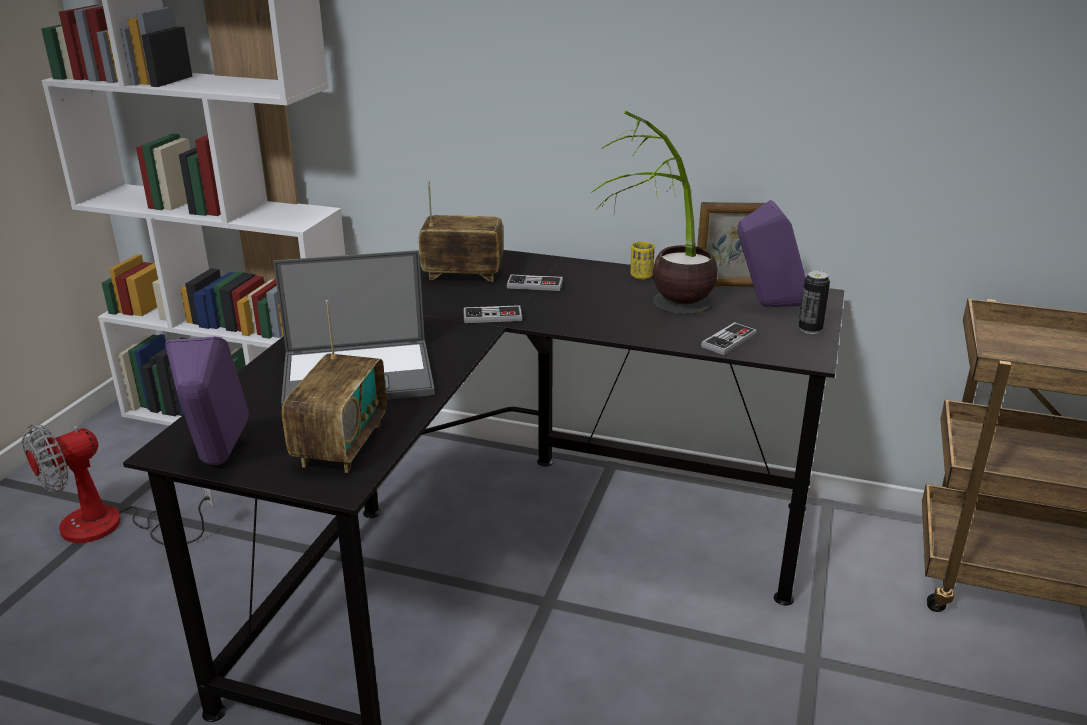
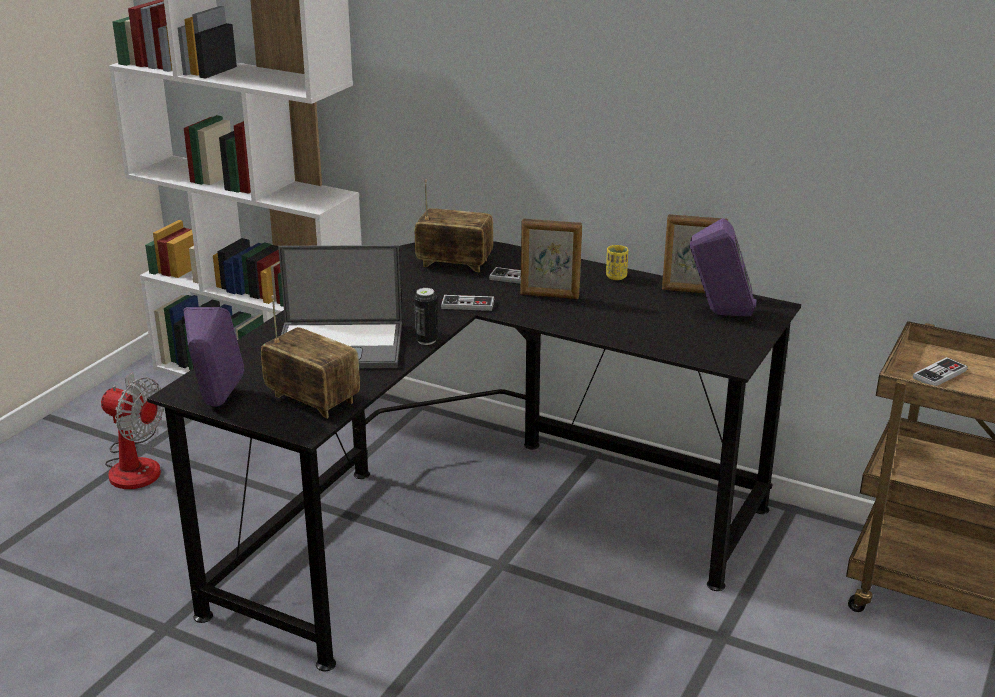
camera: 10 degrees right, 0 degrees up
fan [22,424,214,545] -> fan turned 120 degrees counterclockwise [101,373,164,489]
radio [282,300,387,473] -> radio turned 75 degrees counterclockwise [261,295,360,418]
potted plant [591,111,718,315] -> none
game controller [701,322,757,355] -> game controller moved to [913,357,968,386]
can [798,271,830,334] -> can moved to [414,288,438,345]
none -> picture frame [520,218,582,299]

